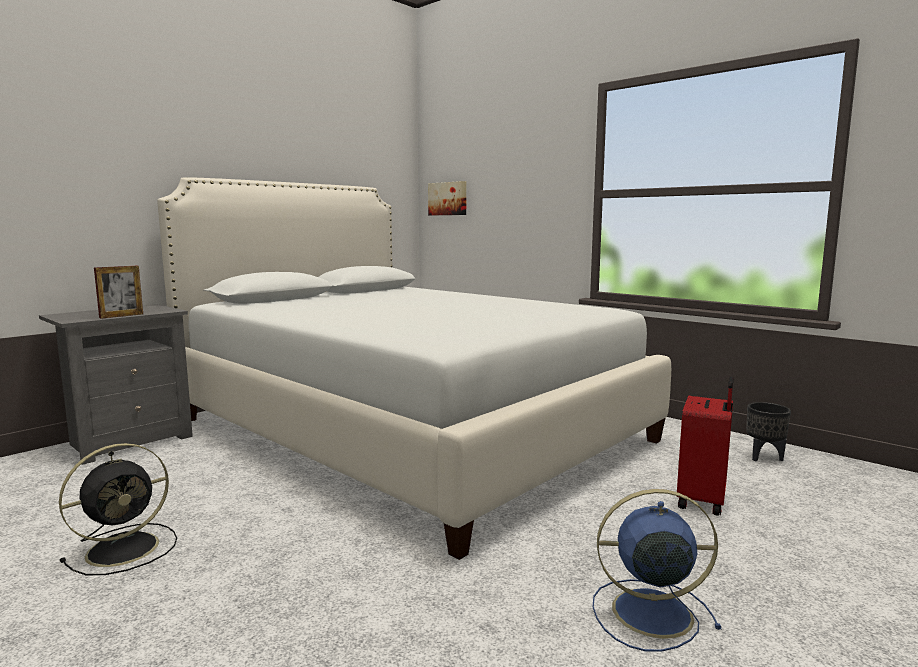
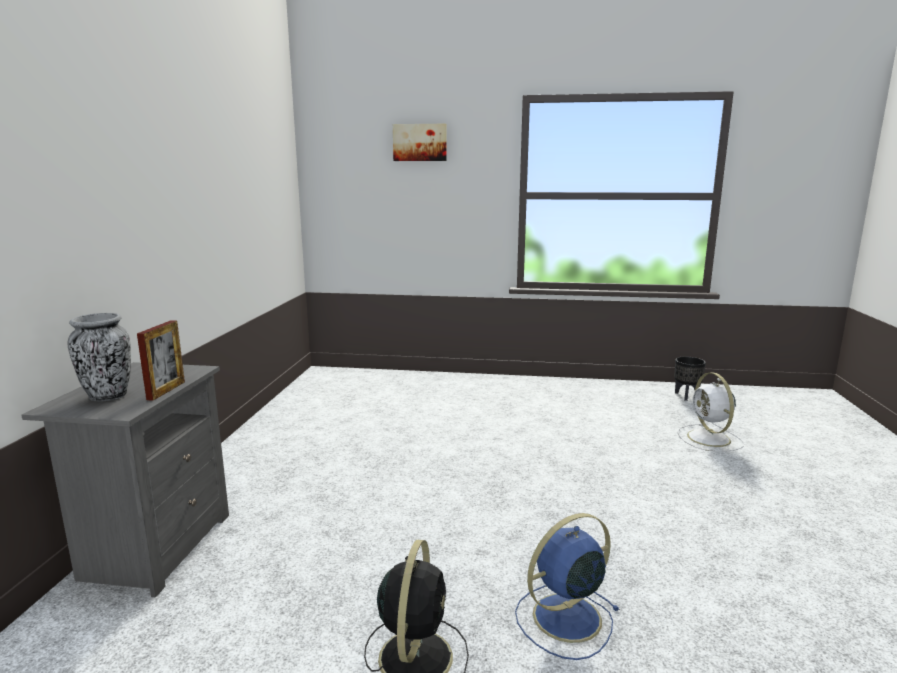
camera: 35 degrees left, 5 degrees up
white bed [157,177,671,560] -> none
picture [428,181,466,215] -> picture moved to [393,124,447,161]
blue fan [593,489,722,652] -> blue fan moved to [515,513,620,660]
red suitcase [677,377,734,516] -> white fan [677,372,744,452]
none -> vase [67,313,131,401]

